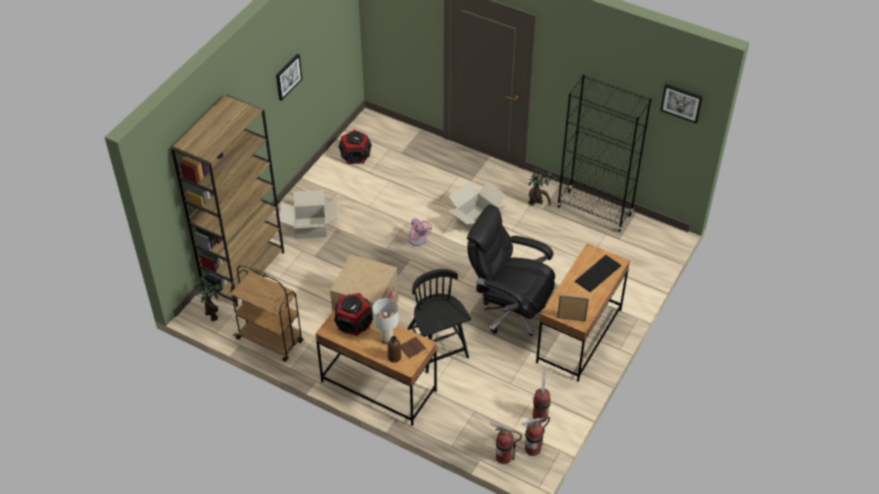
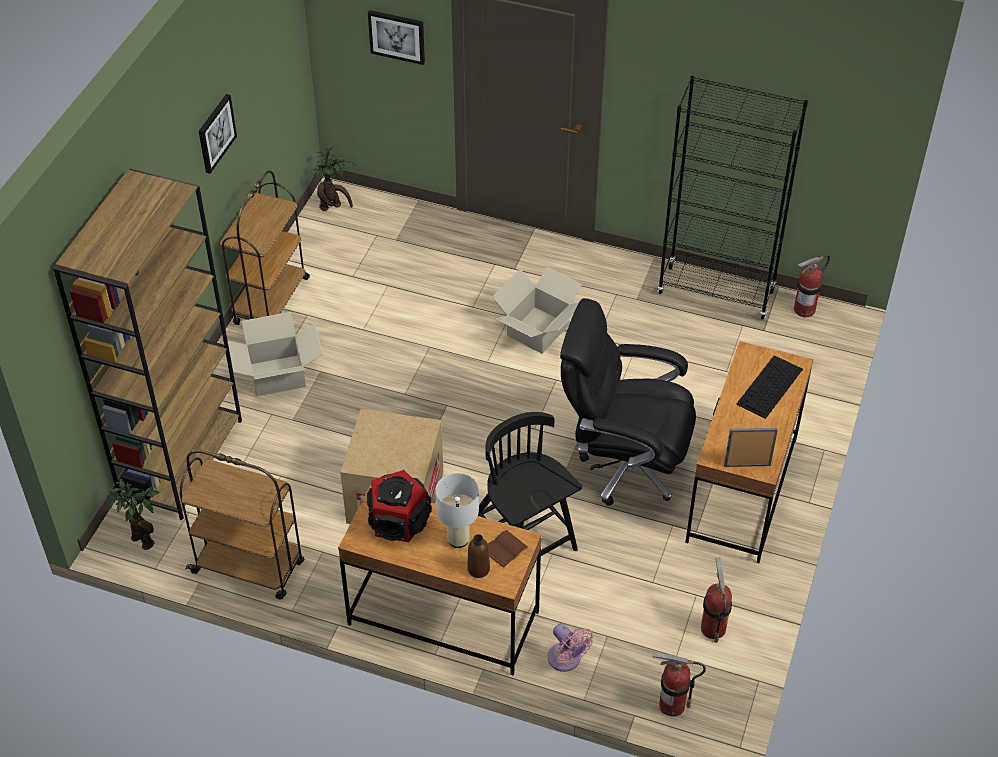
camera: 10 degrees left, 0 degrees up
speaker [339,130,372,164] -> none
pink fan [409,218,432,246] -> pink fan moved to [548,623,594,672]
fire extinguisher [521,416,550,456] -> fire extinguisher moved to [794,254,830,317]
potted plant [528,165,558,206] -> potted plant moved to [313,146,357,211]
picture [660,84,703,124] -> picture moved to [368,10,425,65]
none -> brown cart [220,170,310,325]

